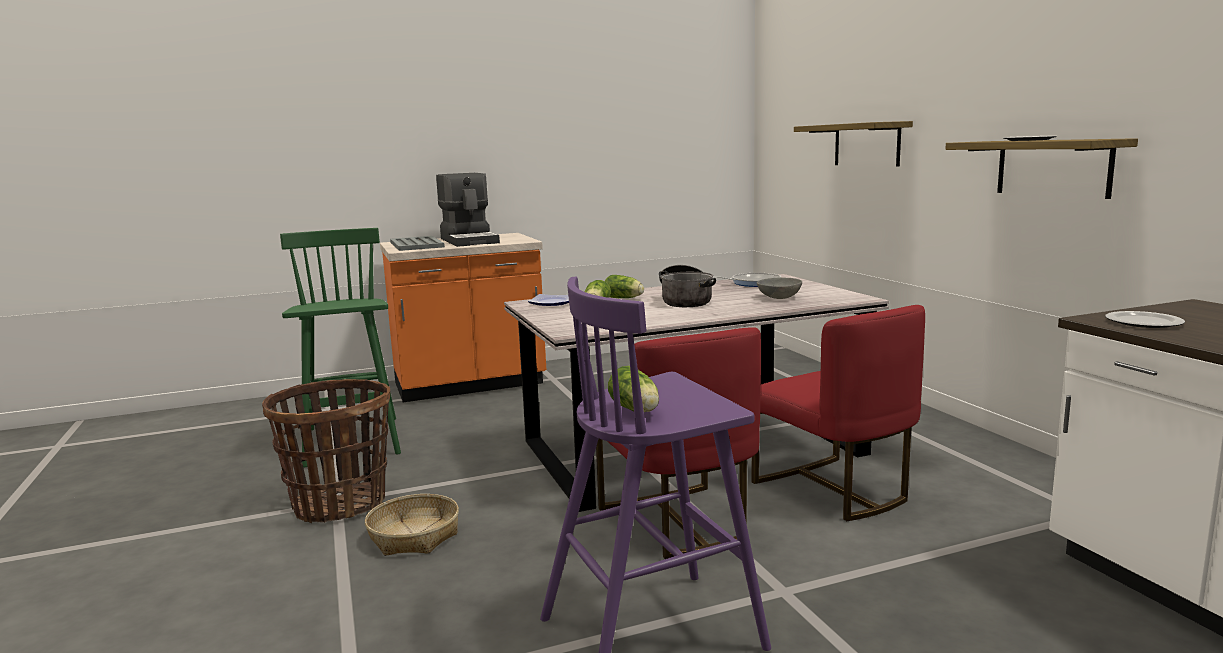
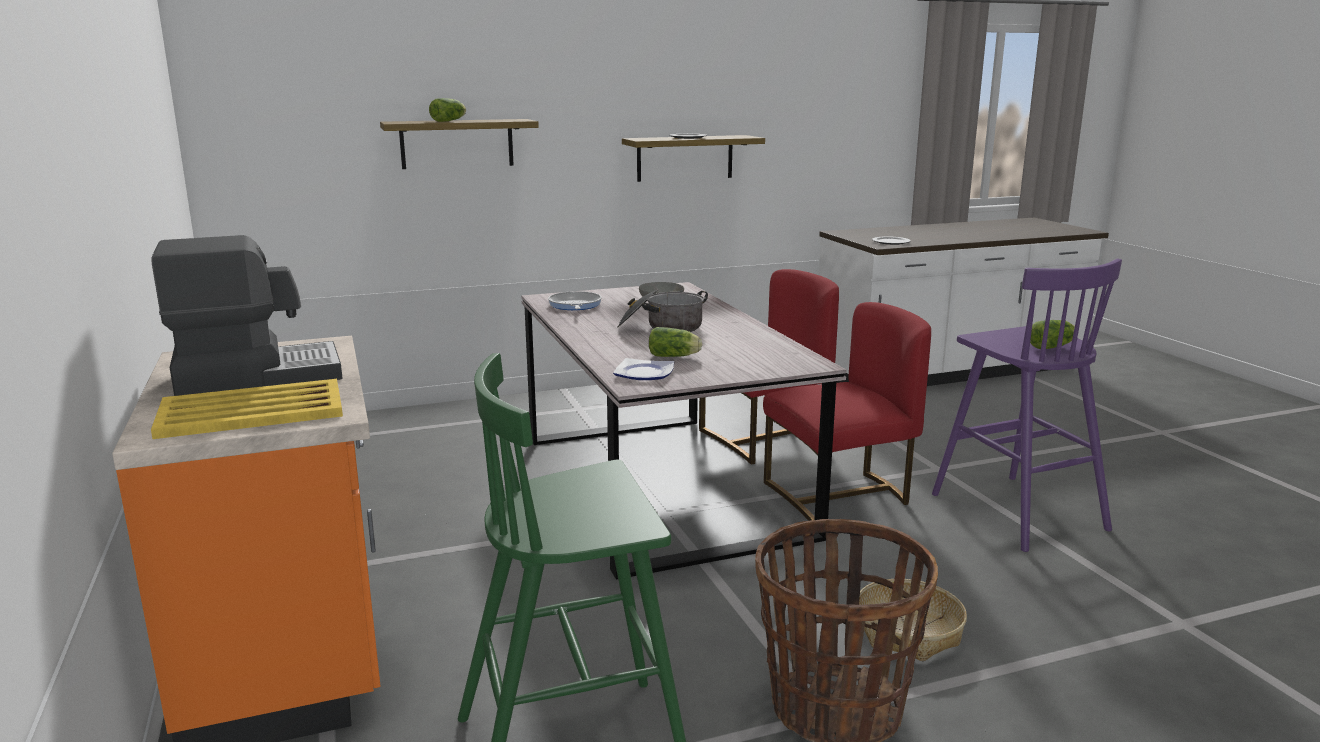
camera: 90 degrees left, 5 degrees up
grey tray [390,236,445,251] -> yellow tray [151,379,343,439]
lettuce [605,275,644,298] -> lettuce moved to [429,98,466,122]

